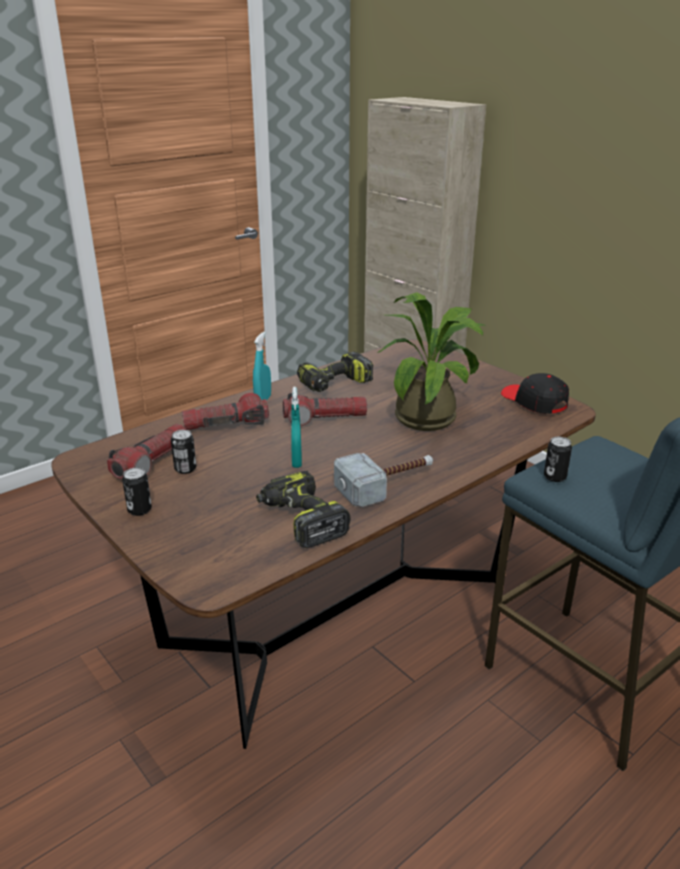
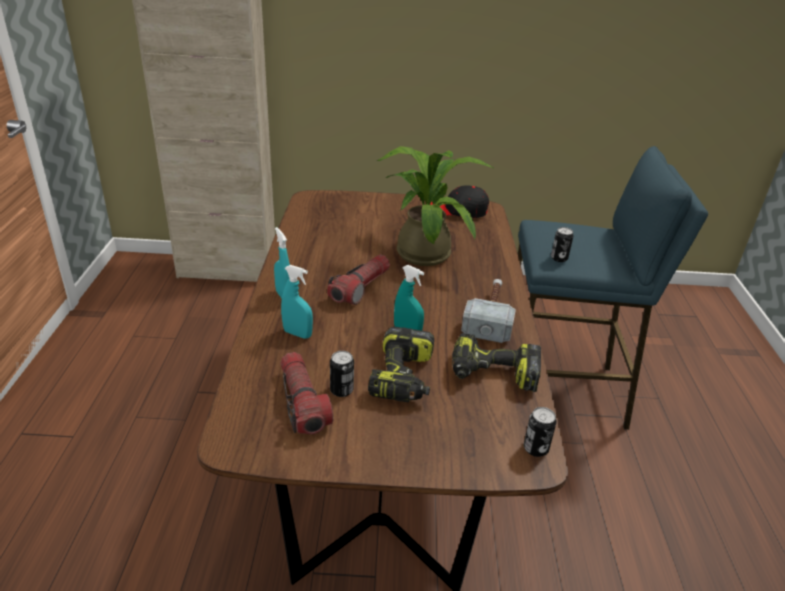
camera: 50 degrees left, 5 degrees up
can [122,468,152,516] -> can moved to [524,407,556,457]
flashlight [182,393,269,430] -> turquoise spray bottle [281,265,313,339]
power drill [297,352,373,392] -> power drill moved to [368,327,434,403]

